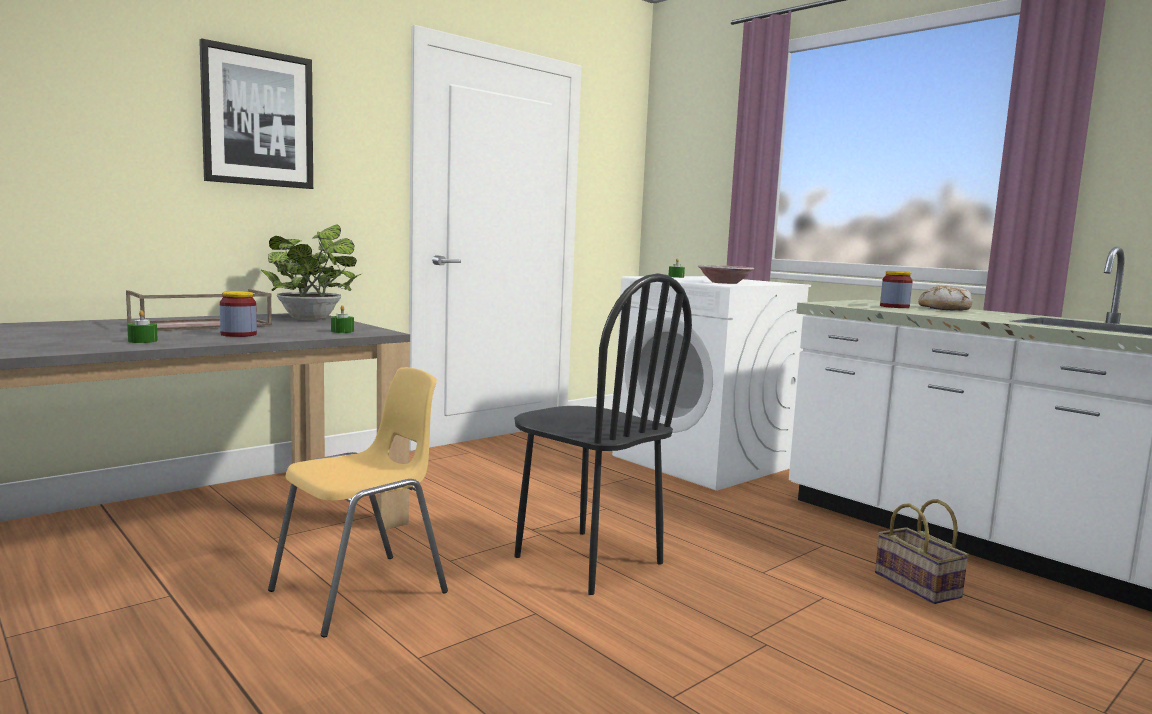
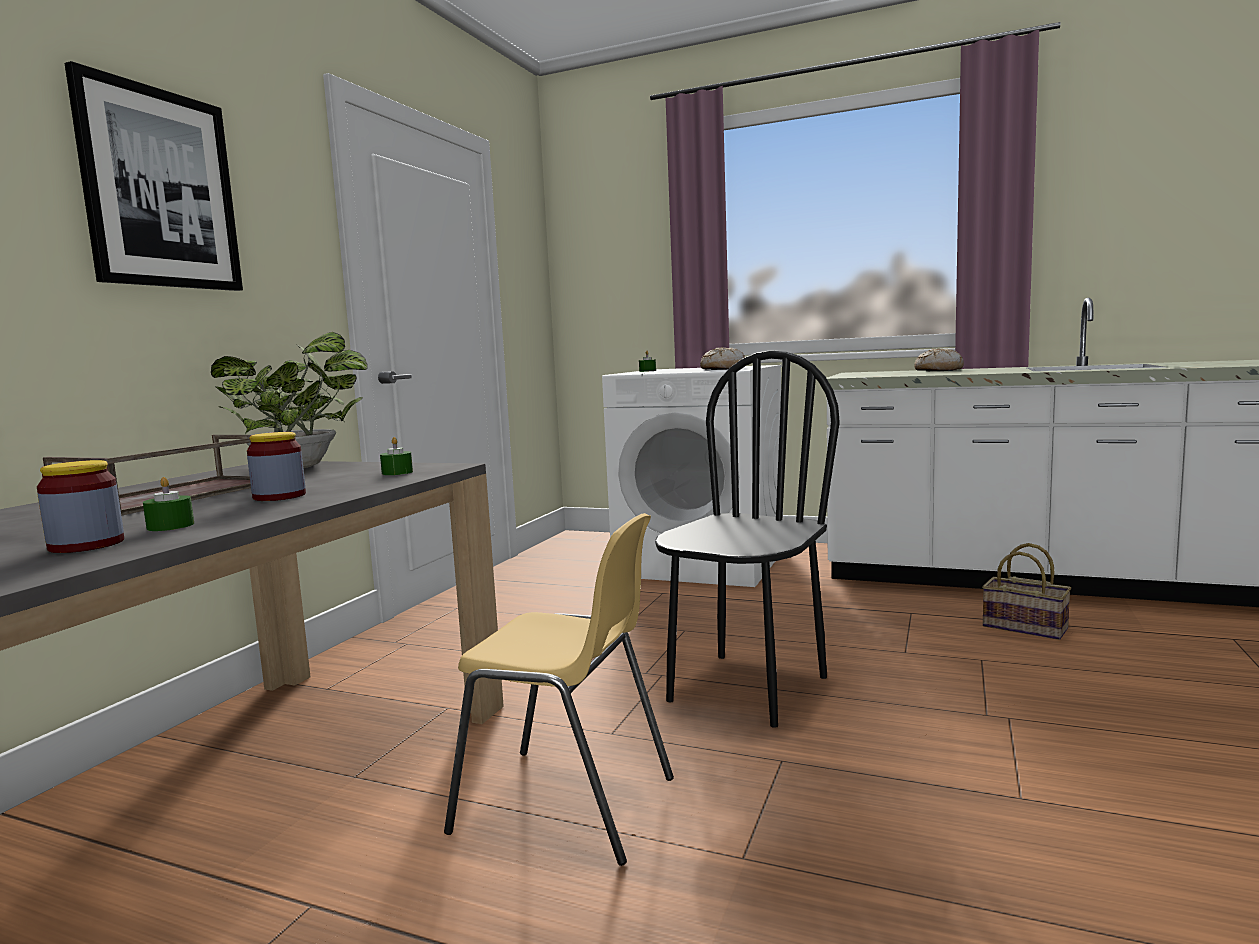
camera: 25 degrees left, 0 degrees up
yellow chair [268,367,448,637] -> yellow chair turned 90 degrees clockwise [444,513,674,866]
black chair [514,273,692,595] -> black chair turned 75 degrees counterclockwise [655,350,840,728]
bowl [698,265,754,284] -> bread [700,347,745,370]
jar [880,271,913,308] -> jar moved to [37,460,124,553]

